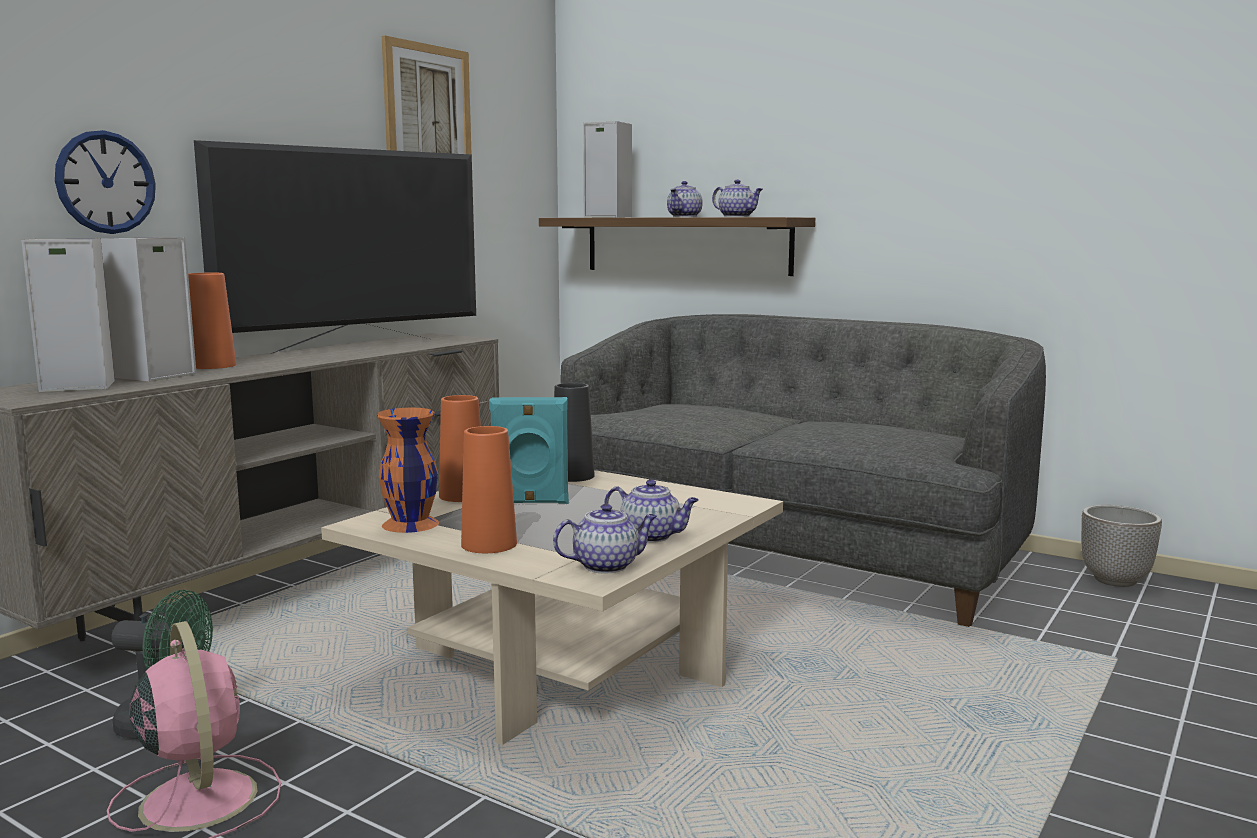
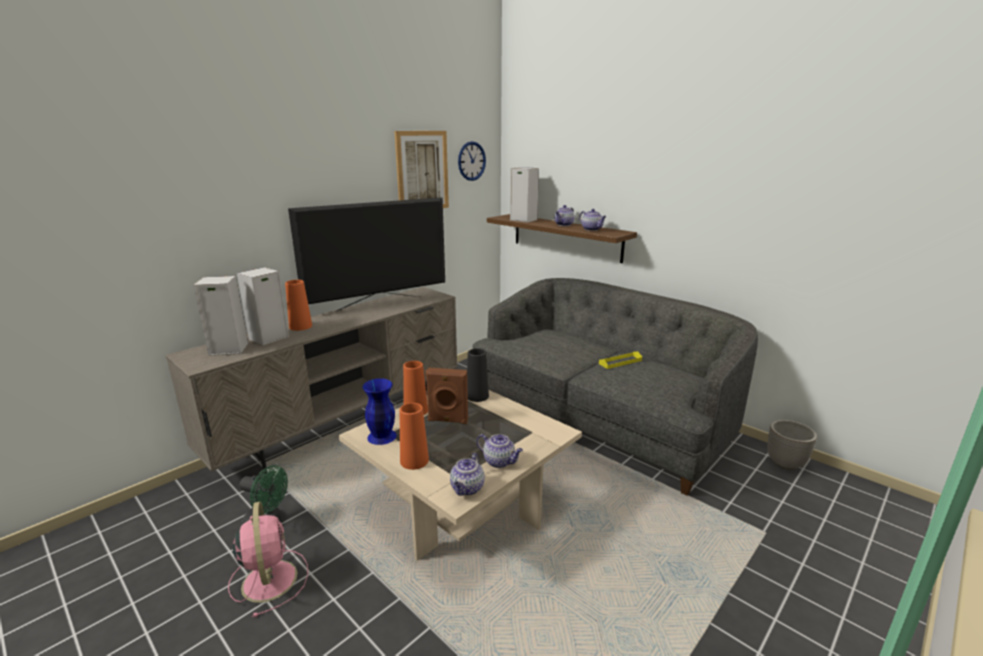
camera: 10 degrees right, 10 degrees up
wall clock [55,130,156,234] -> wall clock moved to [458,141,486,181]
orange vase [377,408,439,533] -> blue vase [362,378,397,445]
turquoise speaker [489,397,569,504] -> brown speaker [425,367,468,424]
teapot [553,504,657,573] -> teapot turned 120 degrees clockwise [450,453,485,496]
none -> yellow tray [599,351,642,369]

